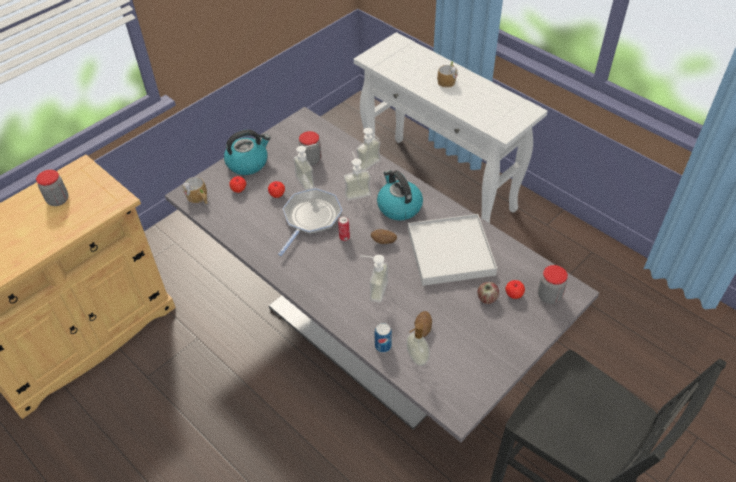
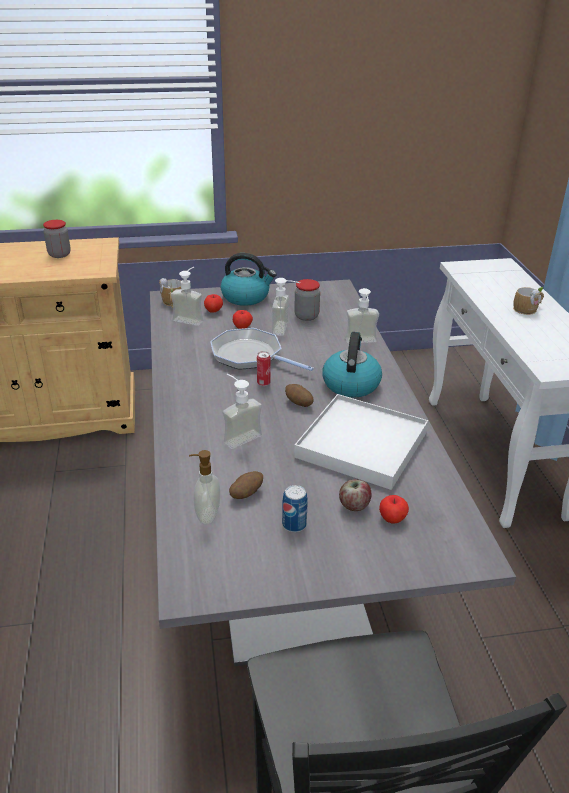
camera: 35 degrees right, 15 degrees down
frying pan [278,188,342,256] -> frying pan turned 120 degrees counterclockwise [210,328,314,371]
soap dispenser [344,151,371,200] -> soap dispenser moved to [171,267,203,326]
can [375,323,392,353] -> can moved to [282,485,308,532]
jar [538,265,568,304] -> none

